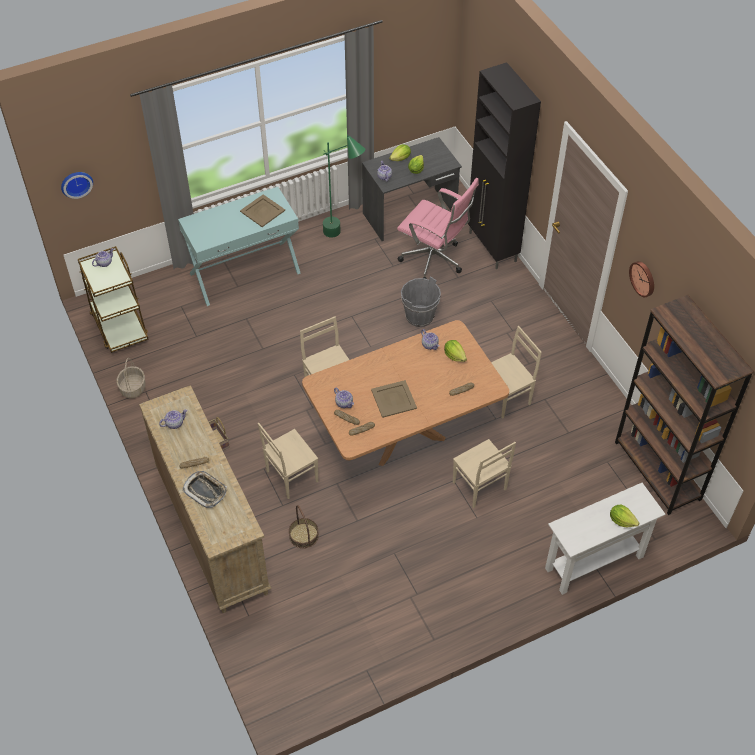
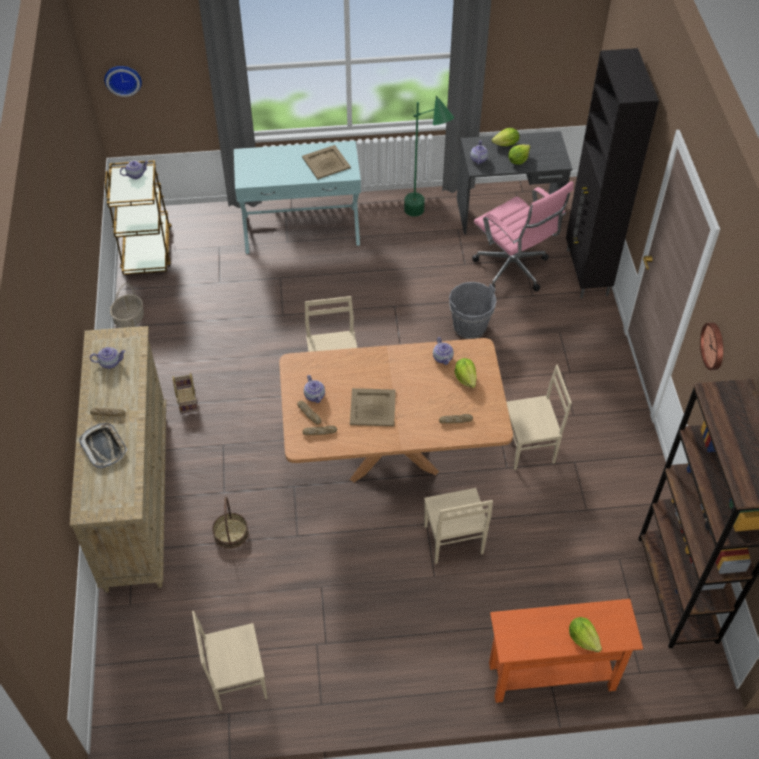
camera: 20 degrees right, 0 degrees up
beige chair [258,422,318,499] -> beige chair moved to [192,611,268,711]
white console table [545,483,665,595] -> orange console table [489,599,643,703]

